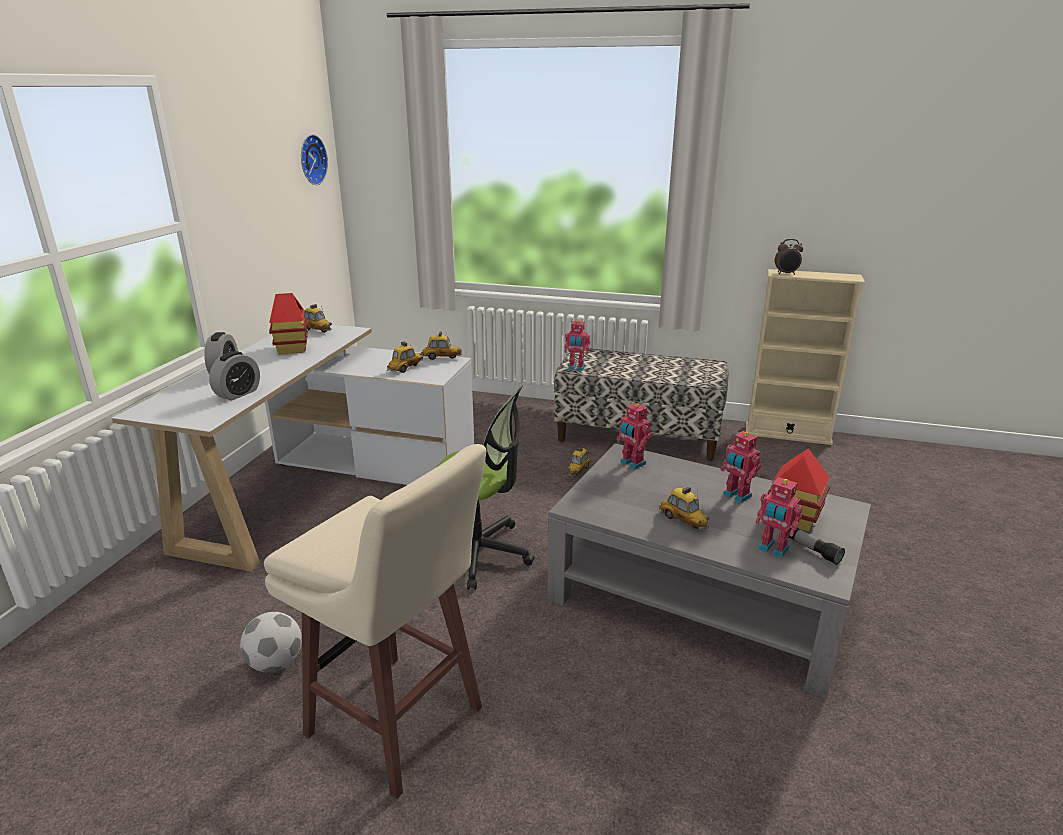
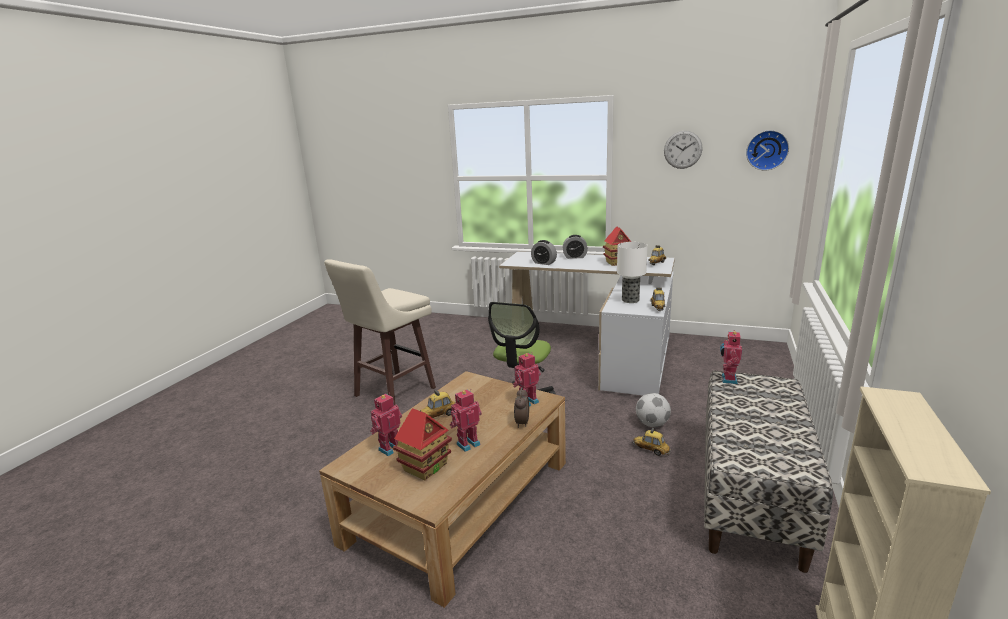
camera: 95 degrees right, 5 degrees down
football [240,612,302,672] -> football moved to [636,393,671,427]
toy car [387,341,423,373] -> table lamp [617,242,648,303]
grey coffee table [547,443,871,699] -> brown coffee table [319,371,566,608]
alarm clock [775,239,803,275] -> alarm clock moved to [514,387,529,428]
flashlight [788,528,845,565] -> none
none -> wall clock [664,131,703,169]

